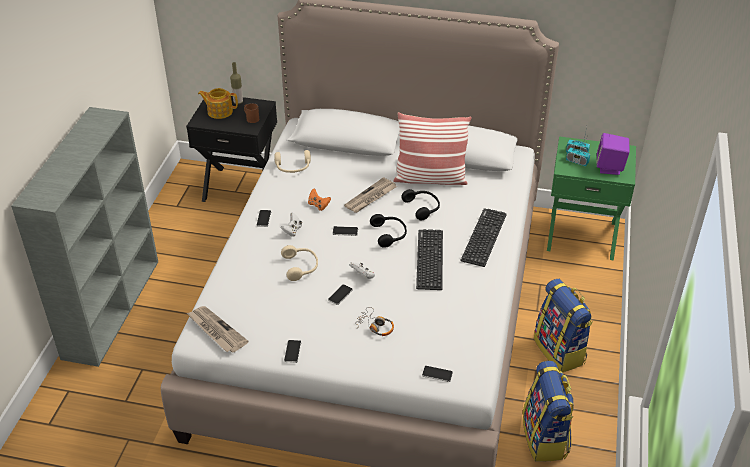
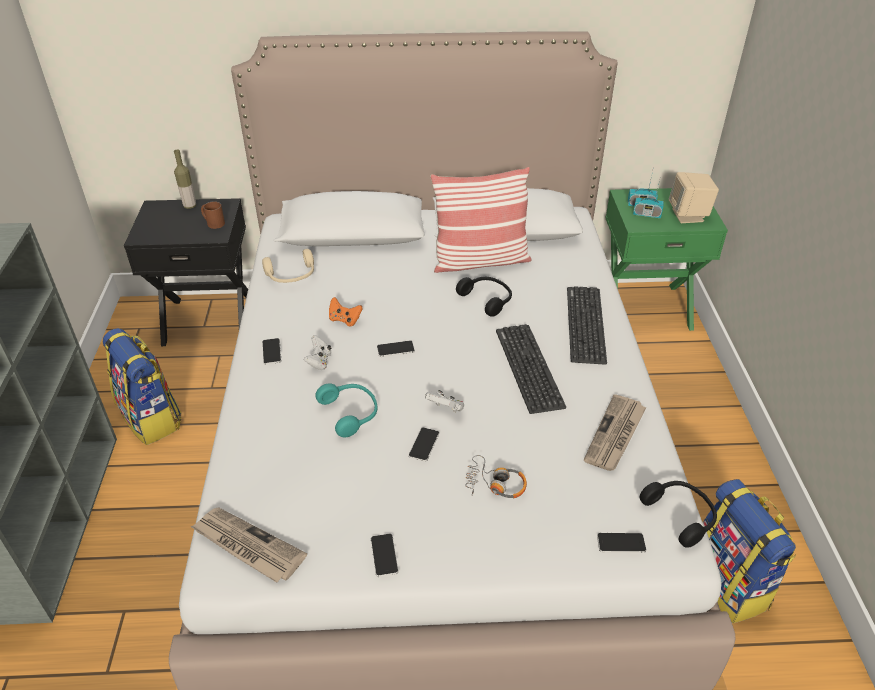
camera: 15 degrees left, 0 degrees up
teapot [198,88,238,119] -> none
beige headphones [281,245,318,281] -> turquoise headphones [315,383,378,437]
newspaper [344,177,397,213] -> newspaper moved to [584,394,647,471]
black headphones [370,214,407,248] -> black headphones moved to [640,481,717,548]
backpack [534,279,593,372] -> backpack moved to [103,328,182,445]
purple speaker [597,133,630,175] -> beige speaker [669,172,719,223]

